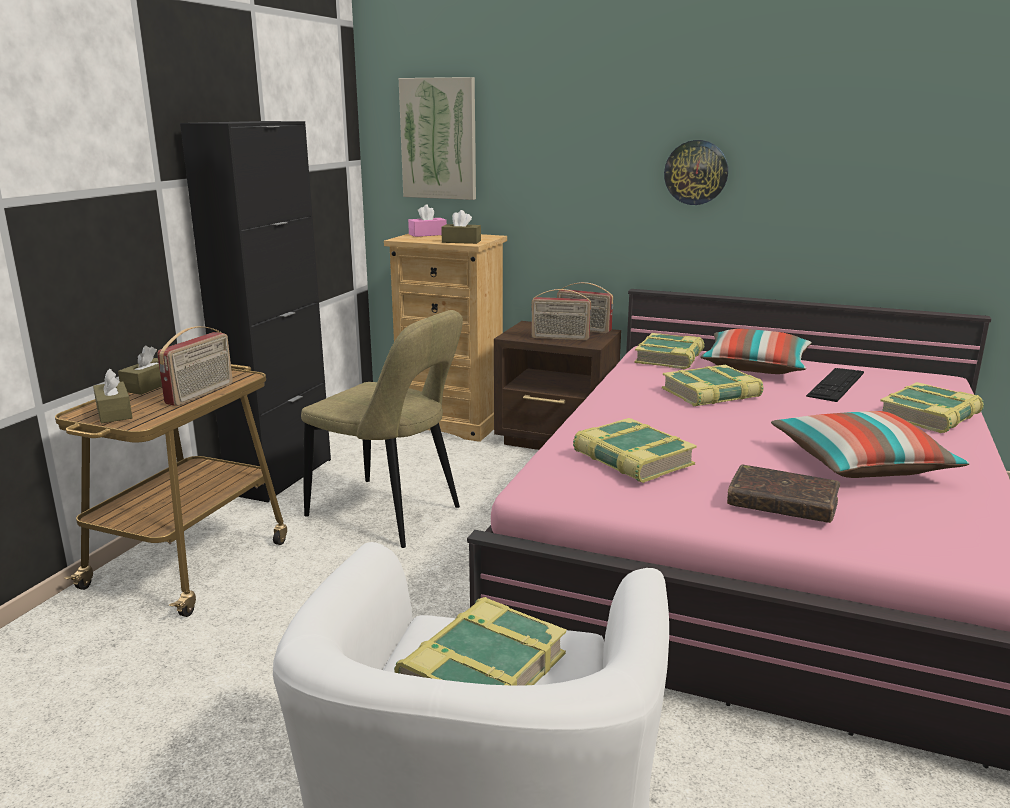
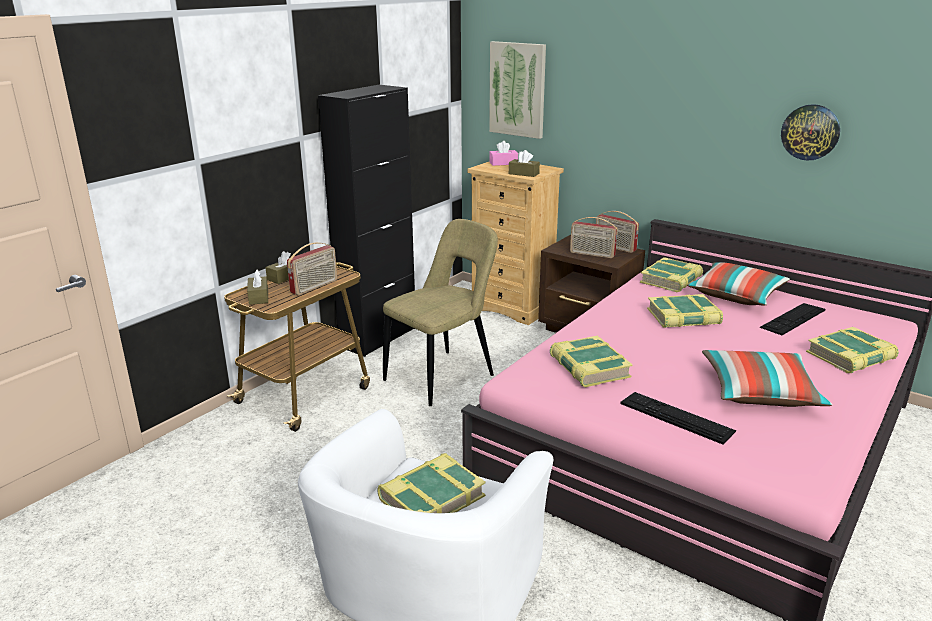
camera: 15 degrees right, 5 degrees up
beige chair [301,310,463,548] -> beige chair turned 90 degrees counterclockwise [383,219,498,406]
wall clock [664,140,728,205] -> wall clock moved to [781,104,840,161]
brown book [727,464,840,523] -> keyboard [620,392,736,444]

